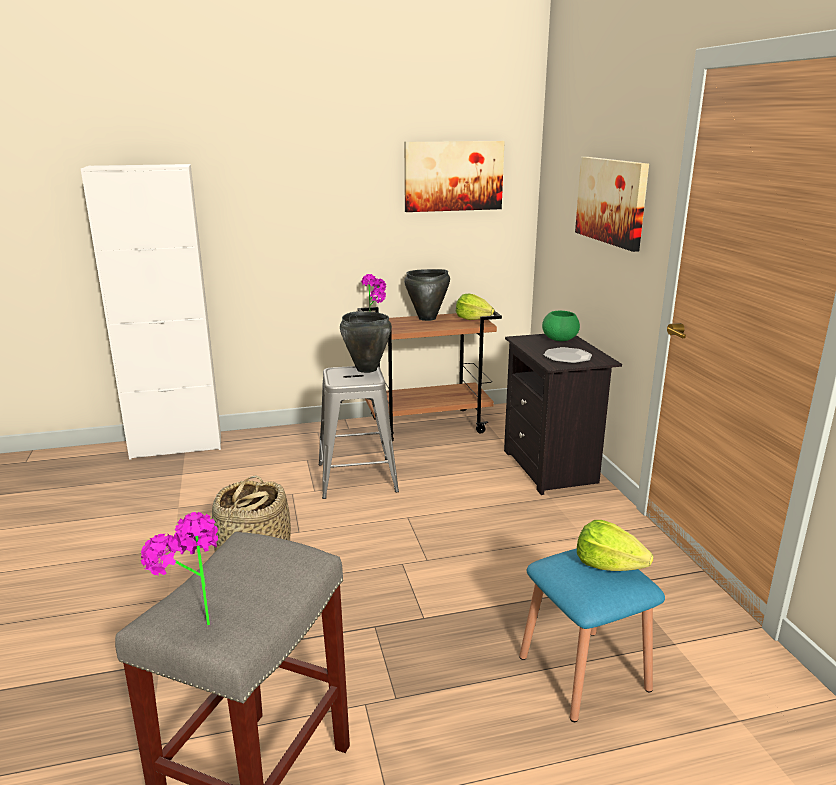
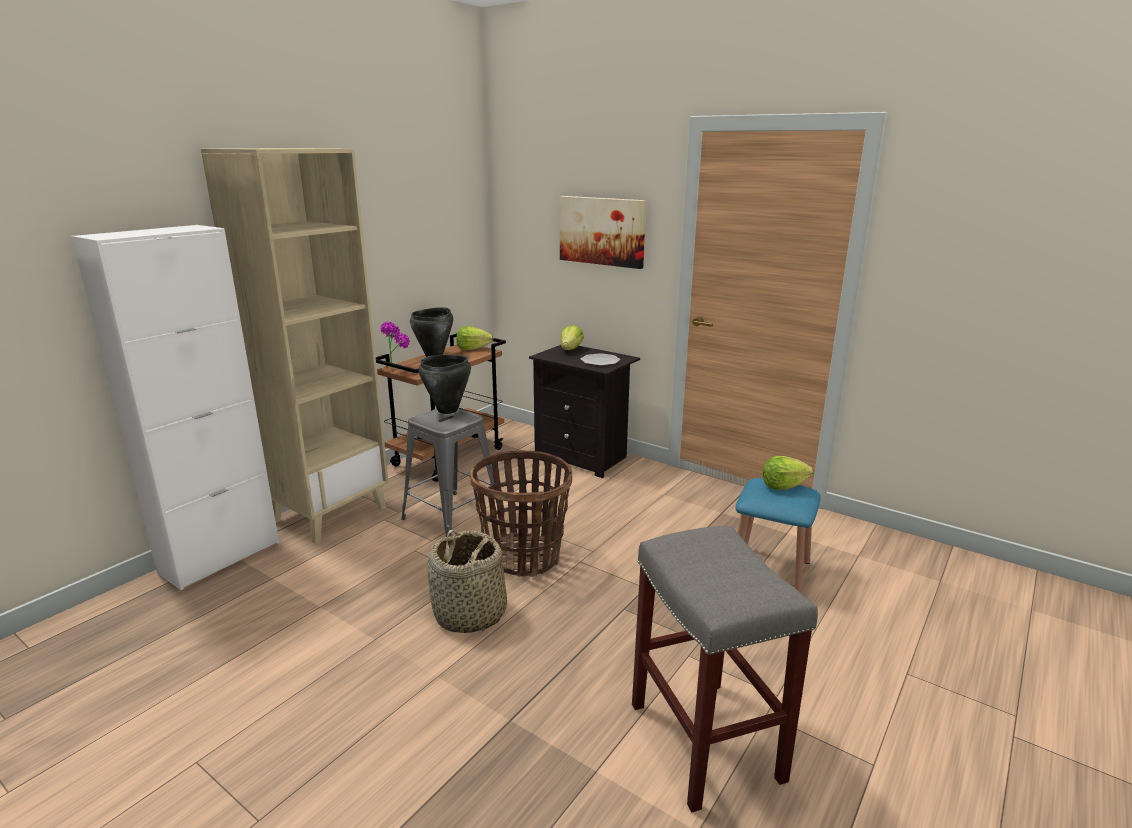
camera: 40 degrees left, 0 degrees up
potted plant [141,512,218,625] -> none
picture [404,141,505,212] -> none
green bowl [542,311,580,341] -> lettuce [561,325,584,350]
none -> beige bookcase [201,148,389,544]
none -> basket [470,450,572,577]

